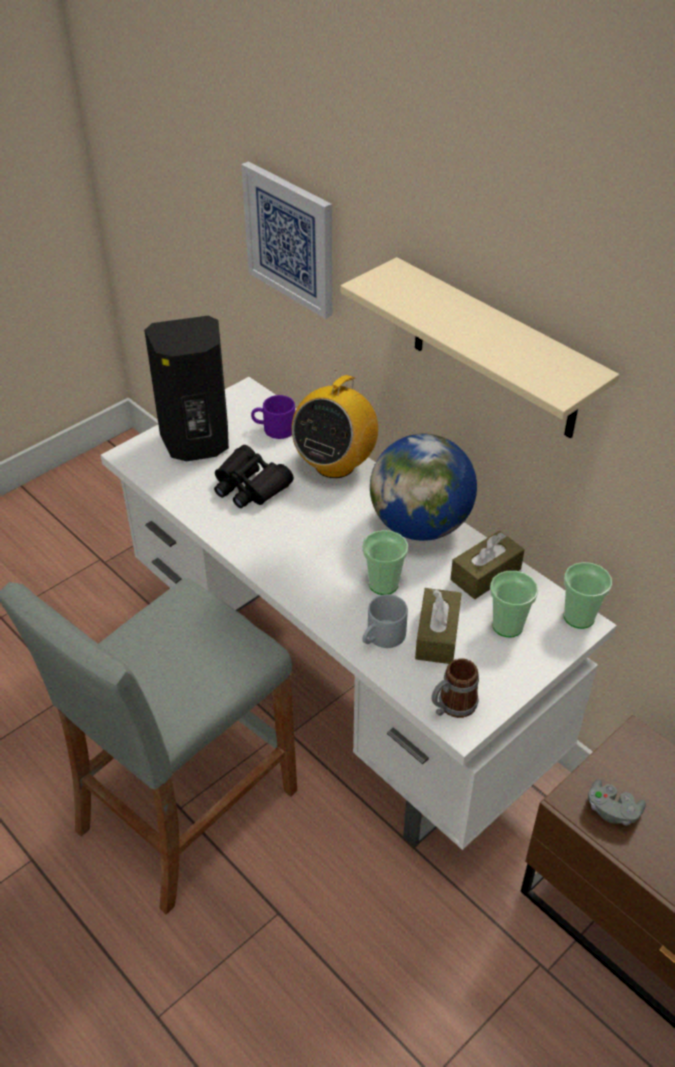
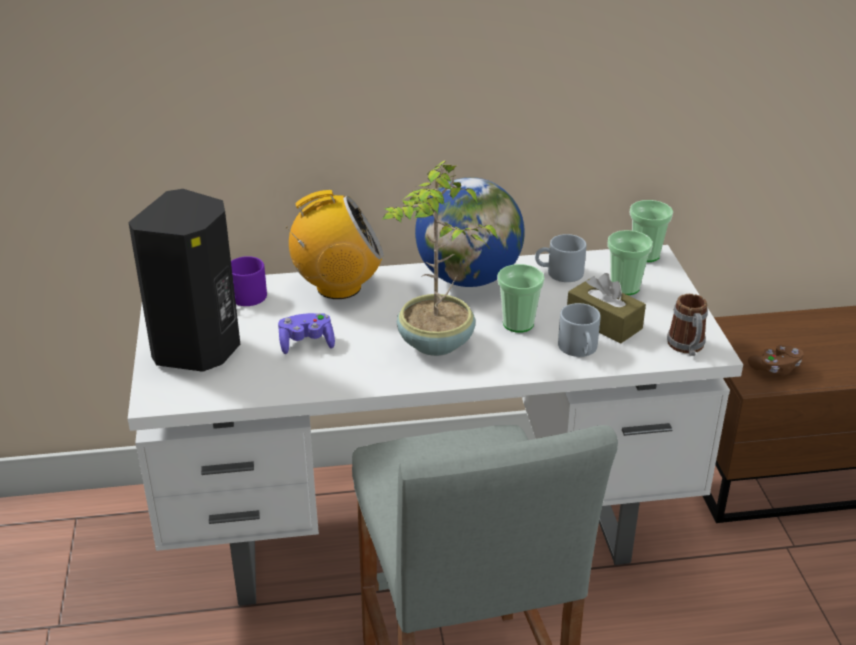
camera: 55 degrees left, 10 degrees down
black binoculars [214,445,294,508] -> purple game controller [278,313,335,354]
picture [241,161,332,319] -> none
radio [292,370,378,478] -> radio turned 75 degrees counterclockwise [286,190,384,299]
beige shelf [340,257,619,439] -> none
brown tissue box [450,531,525,599] -> grey mug [535,234,586,282]
grey game controller [588,779,646,826] -> brown game controller [748,345,804,376]
none -> potted plant [382,161,499,356]

